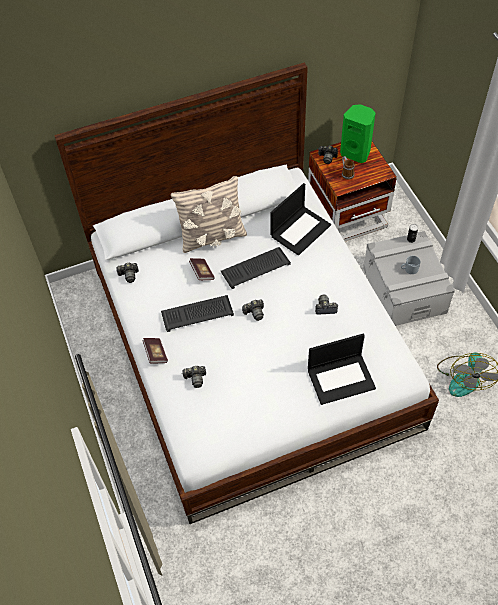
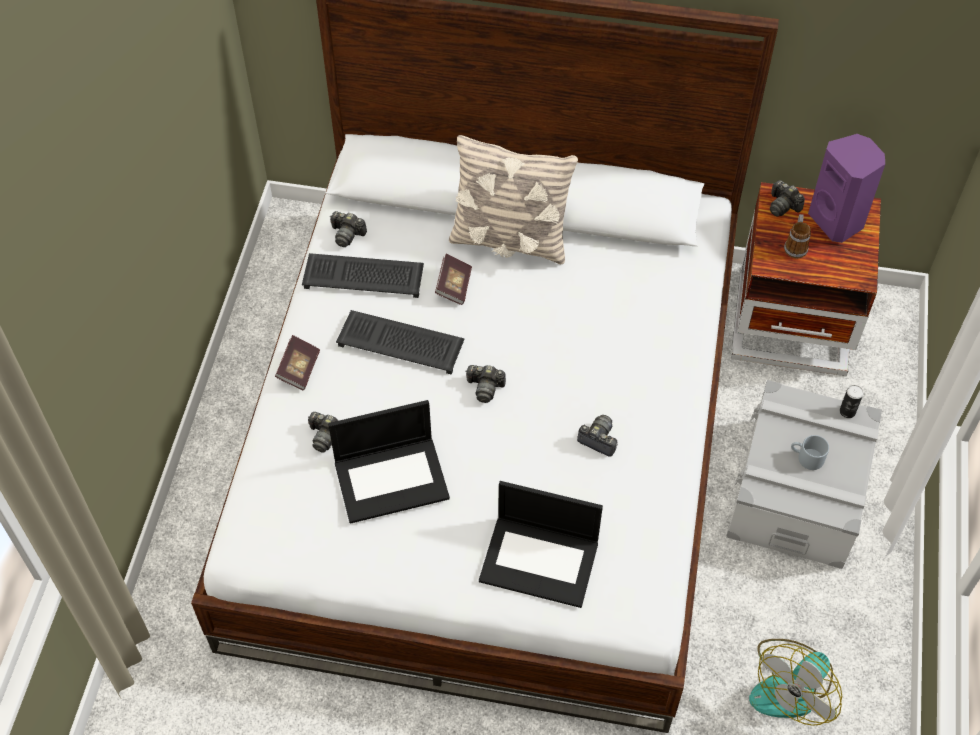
camera: 30 degrees right, 0 degrees up
keyboard [220,247,291,289] -> keyboard moved to [302,253,424,298]
laptop [270,183,331,256] -> laptop moved to [328,400,450,524]
green speaker [340,104,376,163] -> purple speaker [808,134,885,243]

